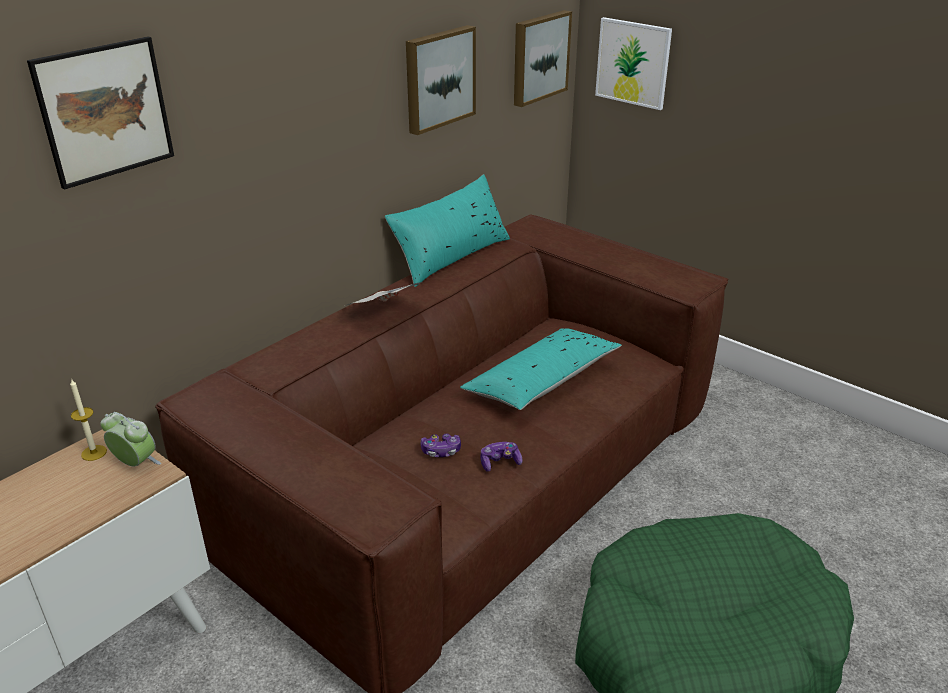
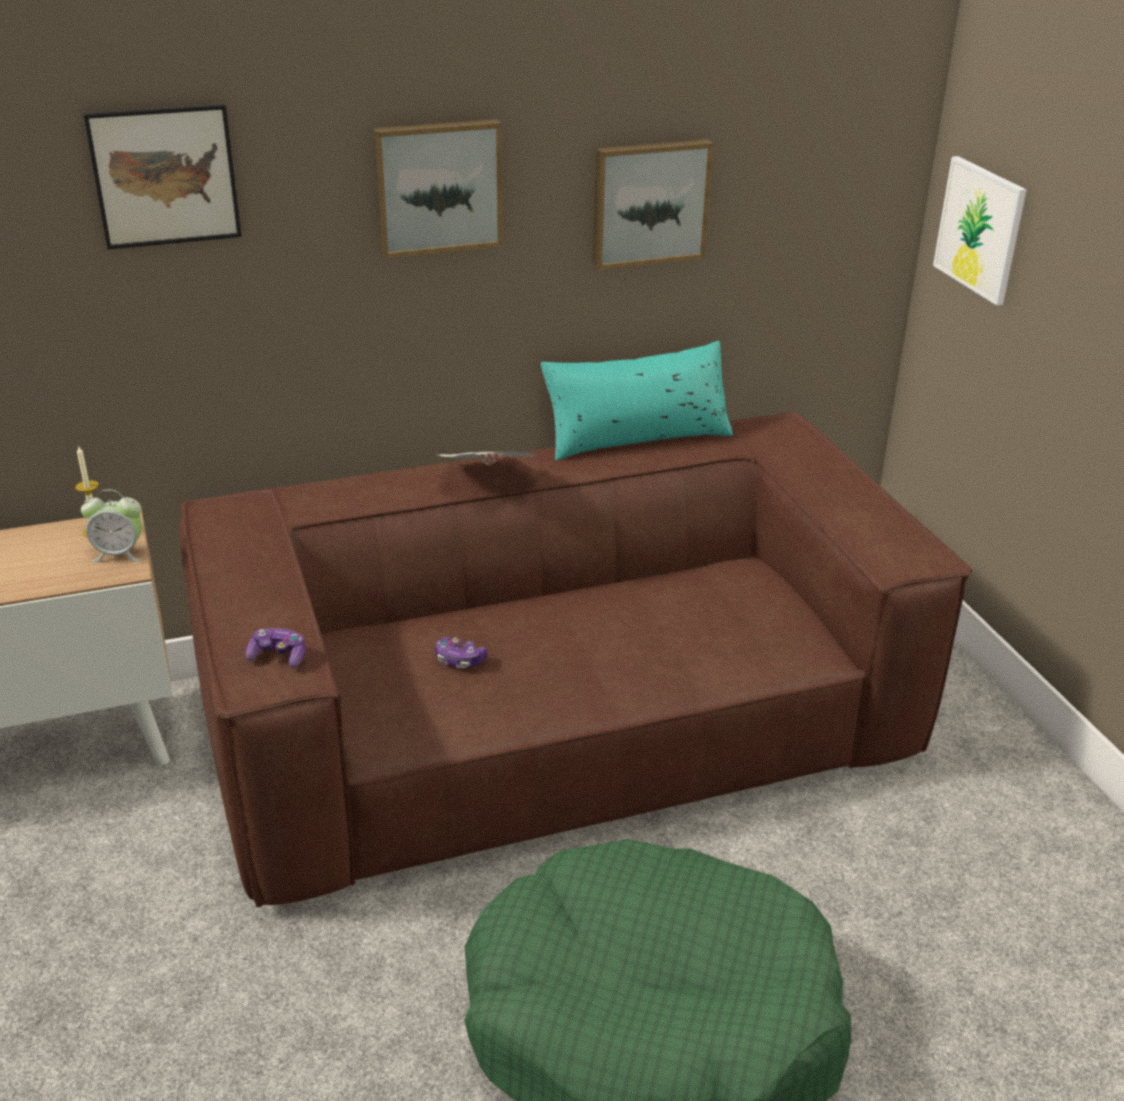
camera: 30 degrees right, 0 degrees up
alarm clock [100,412,161,467] -> alarm clock turned 120 degrees clockwise [81,490,142,562]
turquoise pillow [460,328,622,410] -> none
game controller [481,442,522,471] -> game controller moved to [245,628,305,668]
picture [514,10,572,107] -> picture moved to [373,119,503,258]

